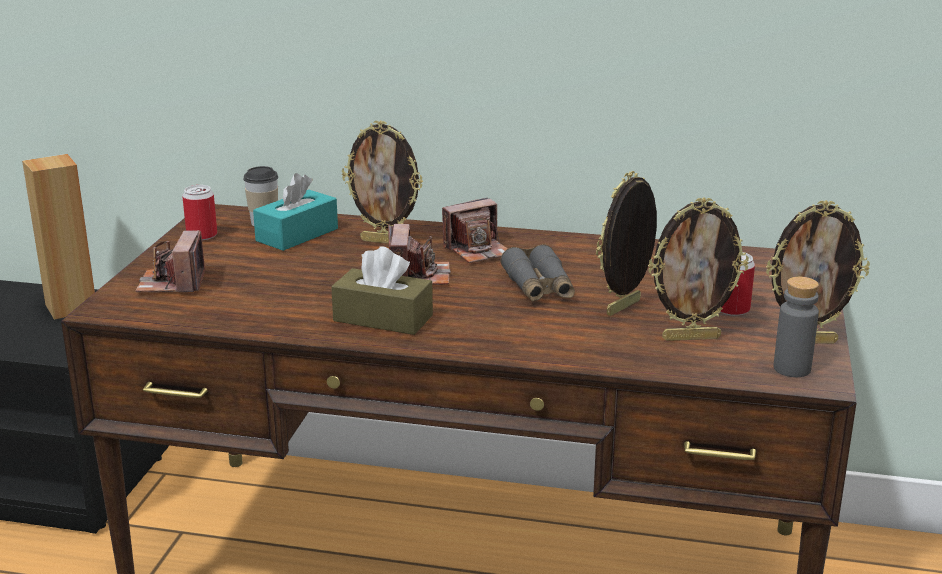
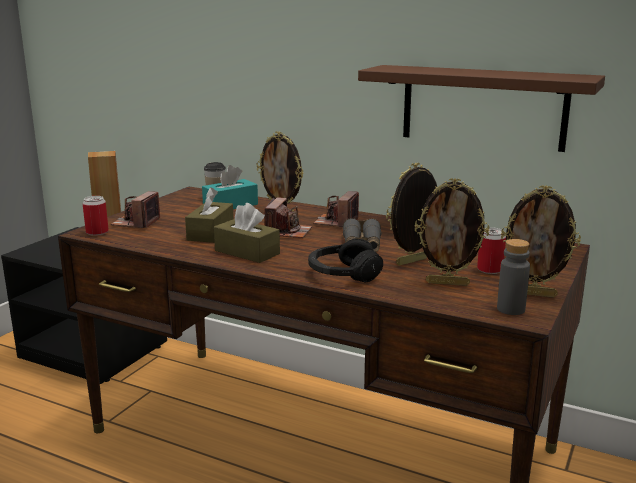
camera: 15 degrees right, 5 degrees down
can [182,185,217,241] -> can moved to [82,196,109,236]
camera [442,198,508,263] -> camera turned 120 degrees clockwise [313,191,359,227]
none -> brown tissue box [185,187,234,243]
none -> black headphones [308,238,383,283]
none -> brown shelf [358,65,605,152]

